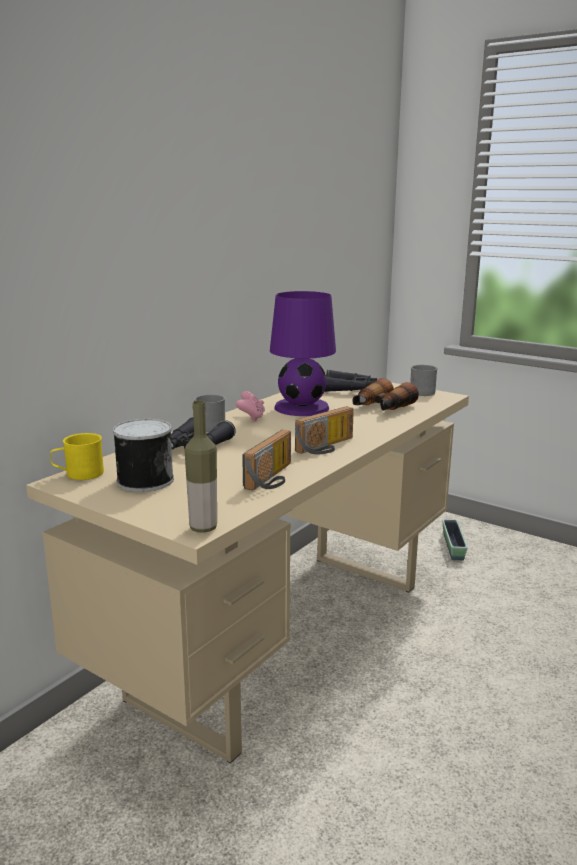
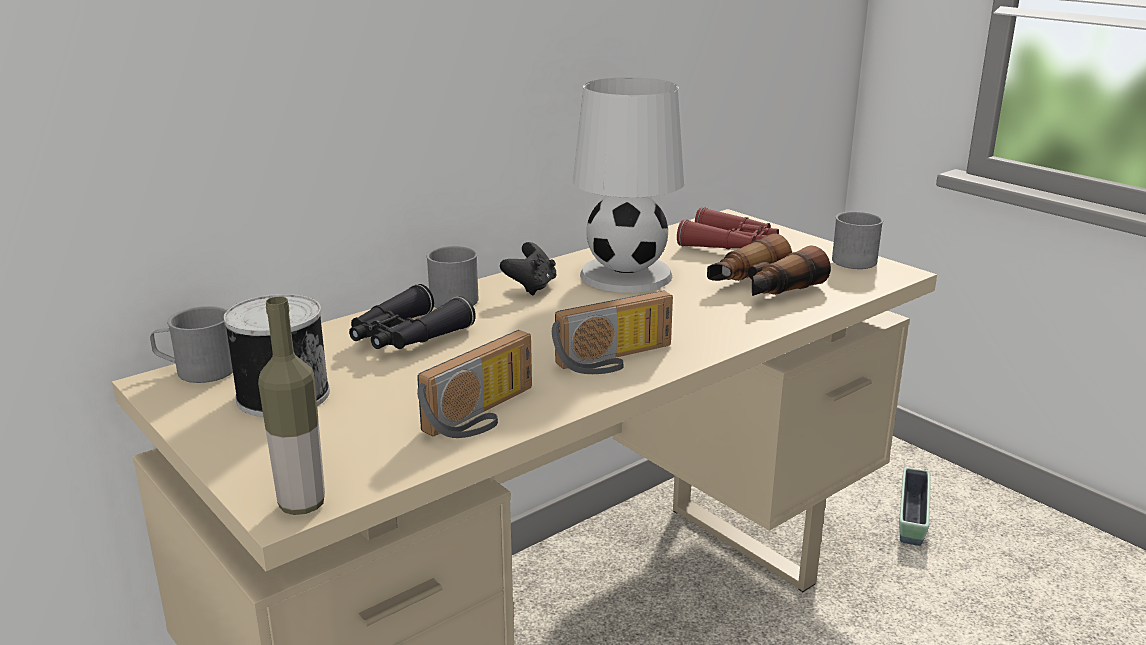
camera: 15 degrees right, 5 degrees up
yellow mug [50,433,104,480] -> grey mug [150,306,233,383]
pink game controller [236,391,265,421] -> black game controller [500,242,557,295]
purple table lamp [270,291,336,416] -> white table lamp [573,77,685,293]
black binoculars [324,370,377,392] -> red binoculars [677,207,779,249]

